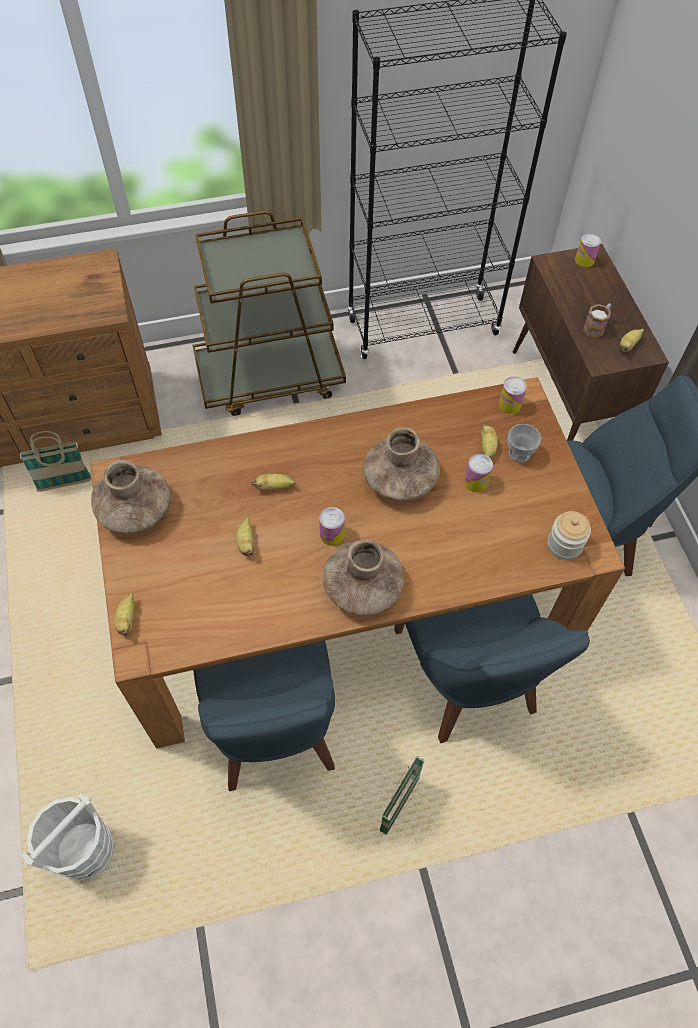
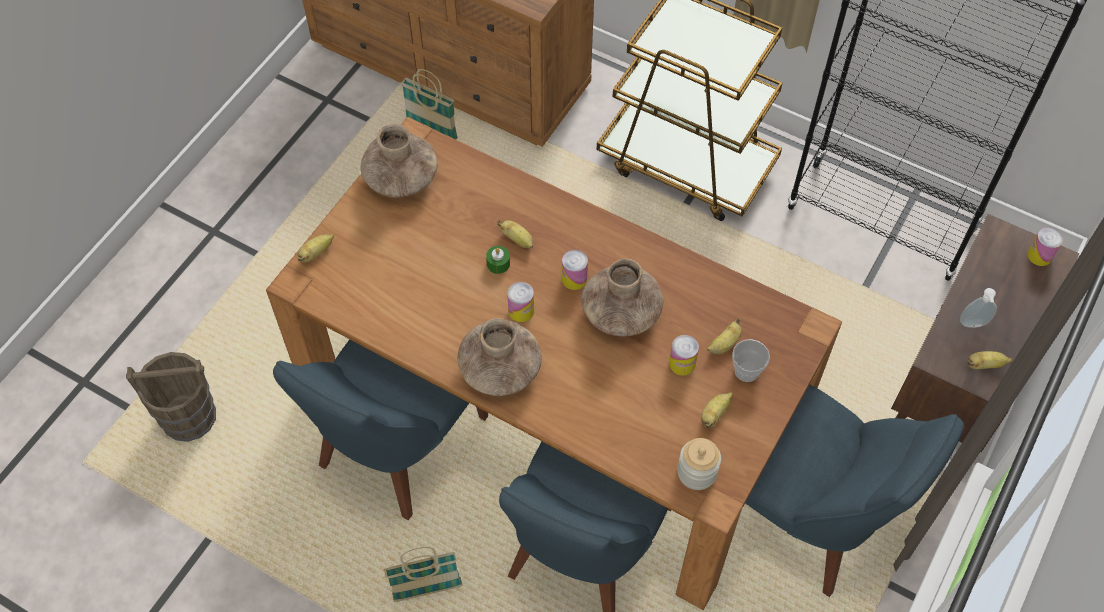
camera: 45 degrees right, 0 degrees up
white bucket [21,793,114,881] -> brown bucket [126,352,216,442]
banana [236,517,255,556] -> banana moved to [701,392,733,428]
can [499,377,527,414] -> can moved to [562,250,588,290]
mug [583,303,612,338] -> soap dispenser [960,288,997,328]
none -> green candle [486,246,510,274]

